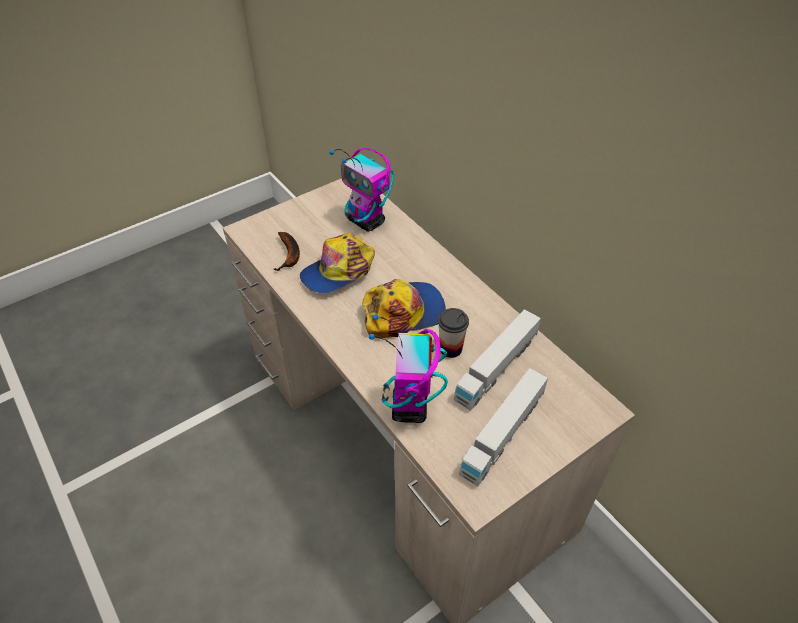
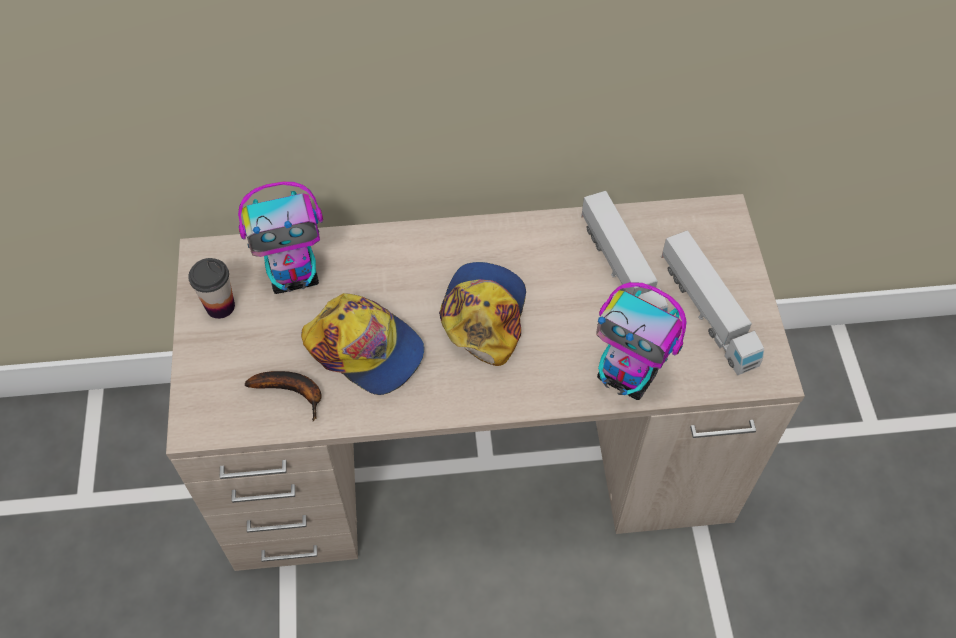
camera: 60 degrees left, 10 degrees up
cap [300,233,375,294] -> cap turned 45 degrees counterclockwise [301,293,424,395]
cup [438,308,469,358] -> cup moved to [188,258,235,319]

